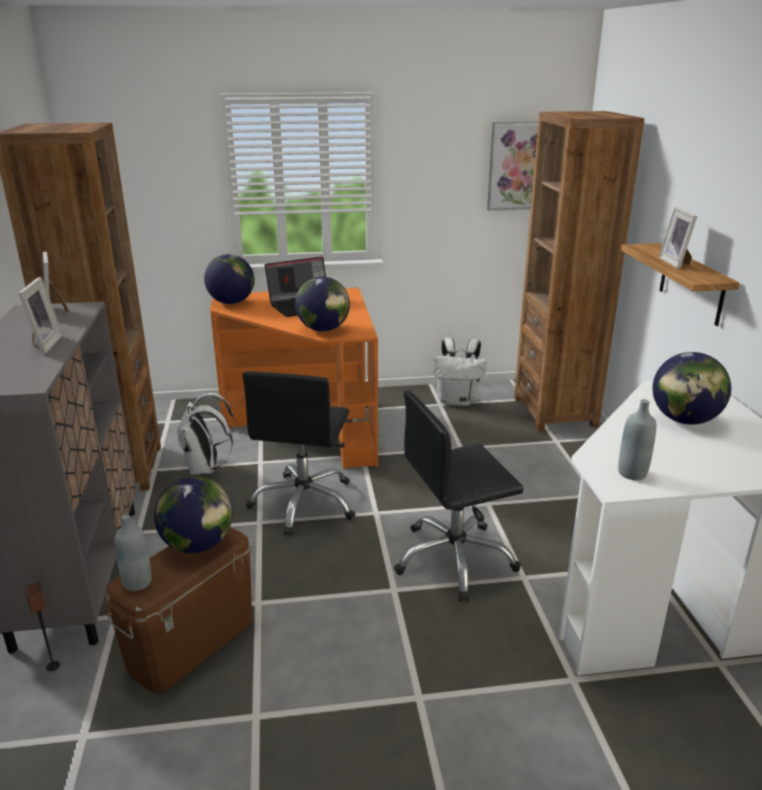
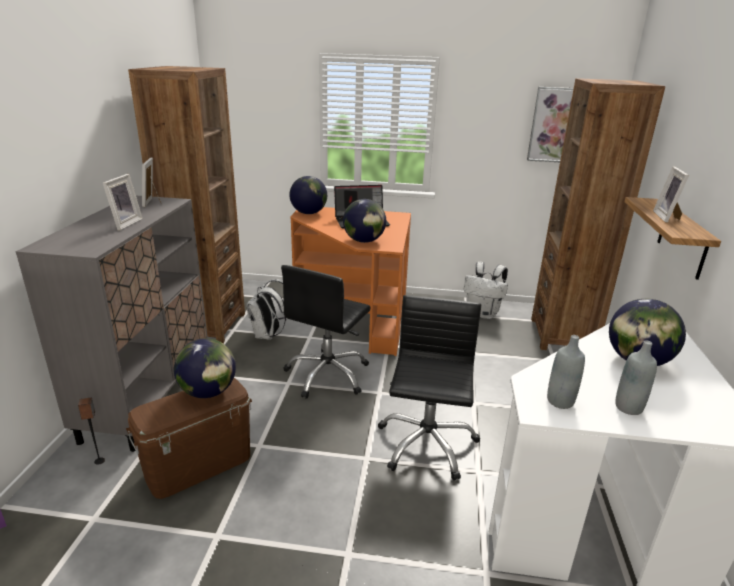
camera: 15 degrees right, 0 degrees up
grey bottle [115,514,151,591] -> grey bottle moved to [615,341,657,415]
black office chair [394,391,524,602] -> black office chair turned 105 degrees clockwise [378,295,481,481]

